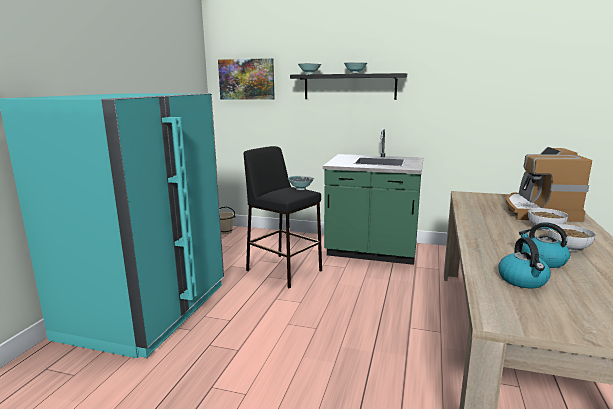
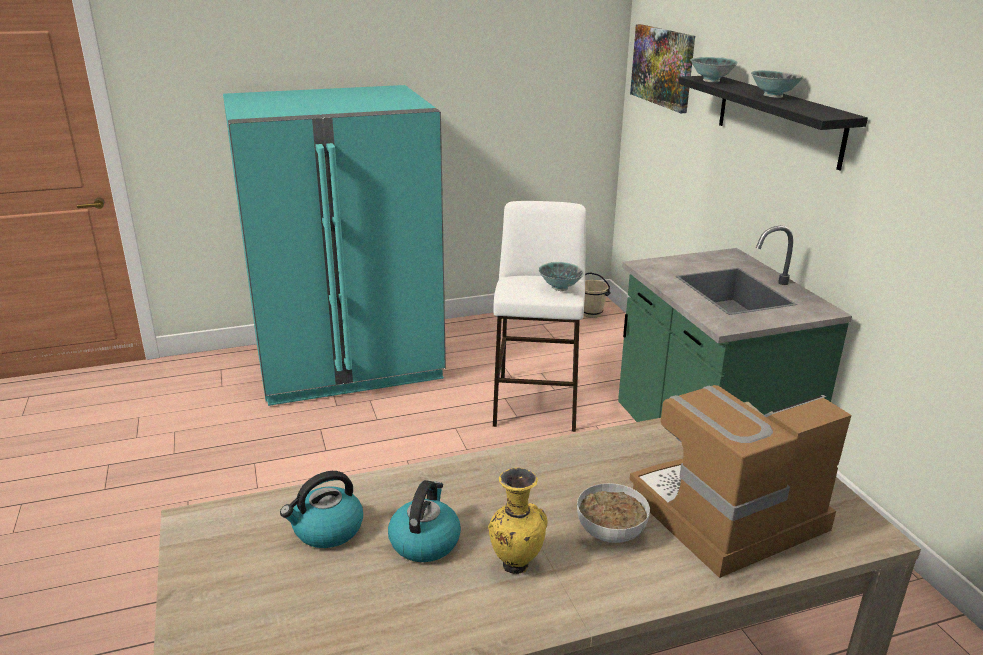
camera: 55 degrees right, 10 degrees up
black stool [244,146,322,289] -> white stool [493,201,586,432]
bowl [549,225,596,252] -> yellow vase [488,468,548,574]

